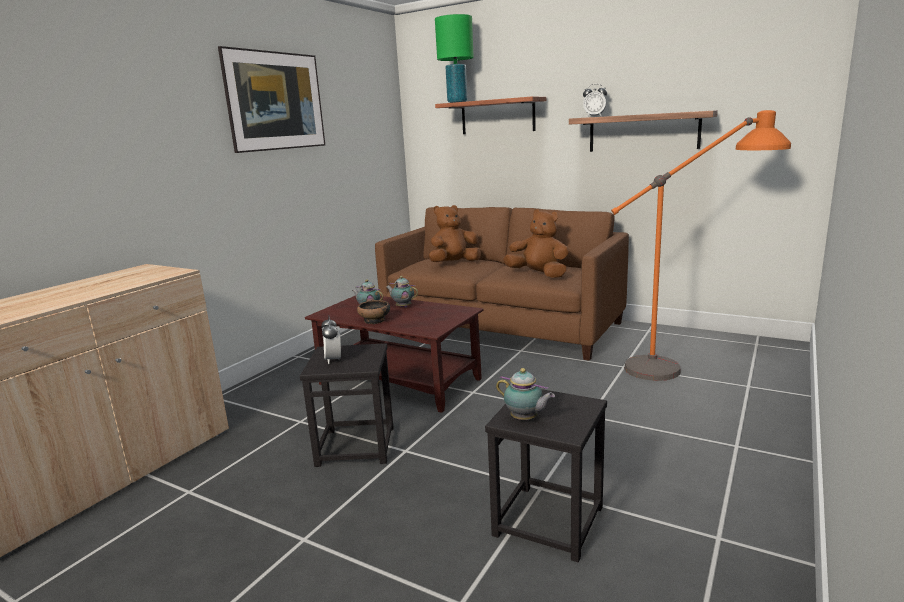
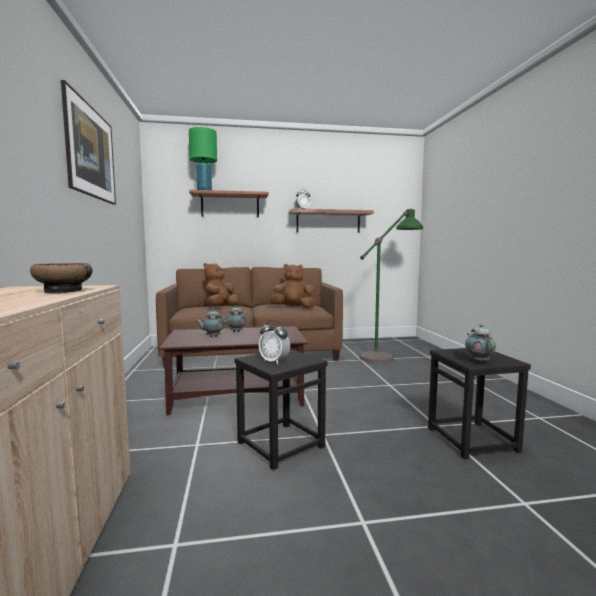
camera: 40 degrees left, 10 degrees down
bowl [357,300,390,324] -> bowl moved to [30,263,93,293]
teapot [496,368,555,420] -> teapot turned 90 degrees counterclockwise [465,324,496,363]
orange floor lamp [611,110,791,381] -> green floor lamp [359,209,423,363]

